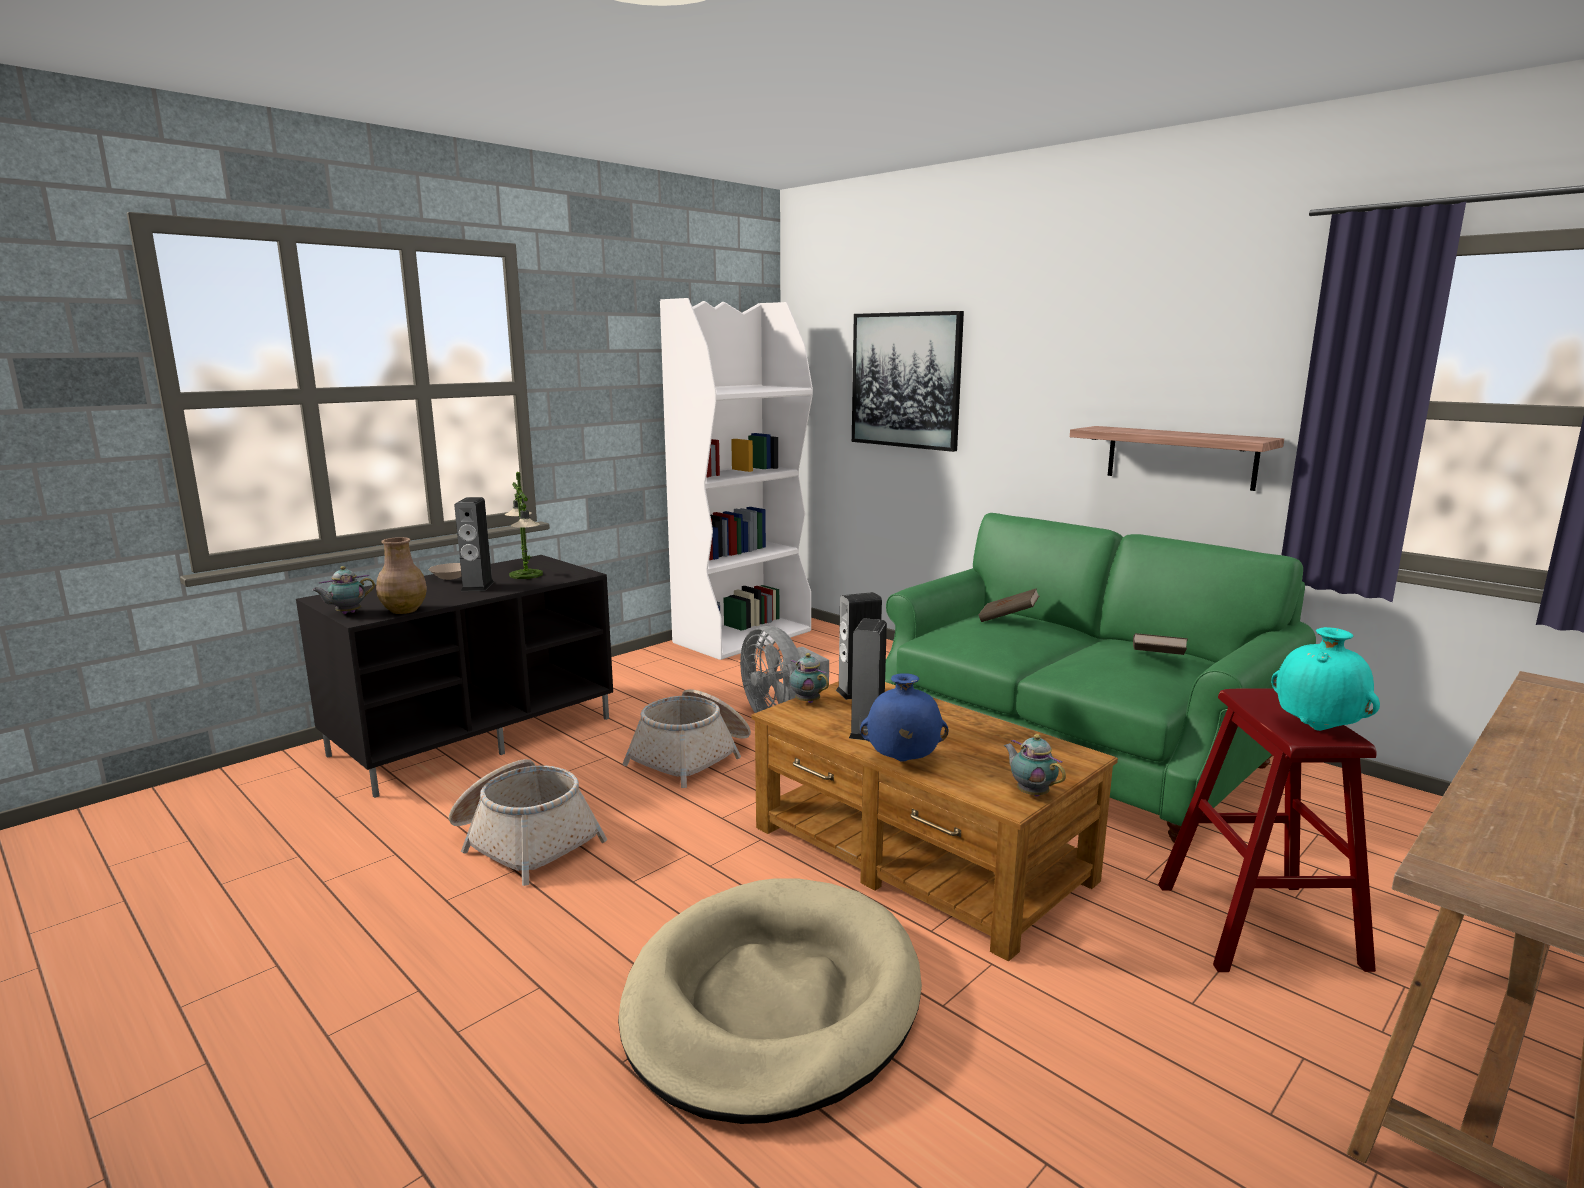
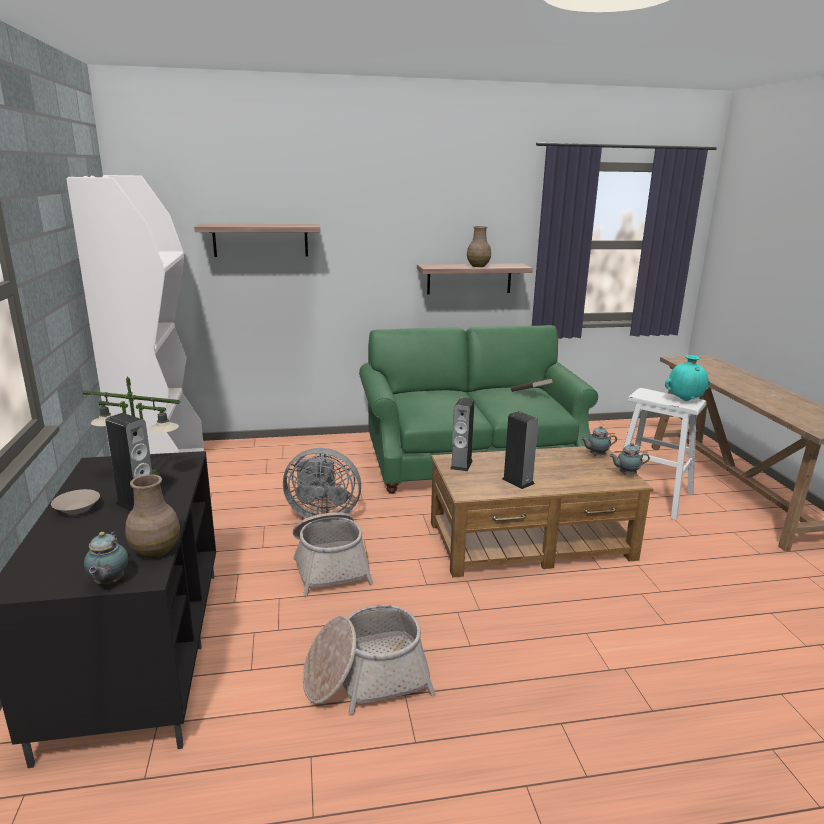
camera: 55 degrees left, 5 degrees up
beige dog bed [618,879,922,1124] -> none
teapot [786,653,829,703] -> teapot moved to [580,426,617,456]
picture [852,311,964,452] -> shelf [194,224,320,257]
blue vase [860,673,949,762] -> none
brown book [979,588,1039,622] -> none
red stool [1158,688,1377,972] -> white stool [622,388,707,520]
none -> brown vase [467,226,491,267]

